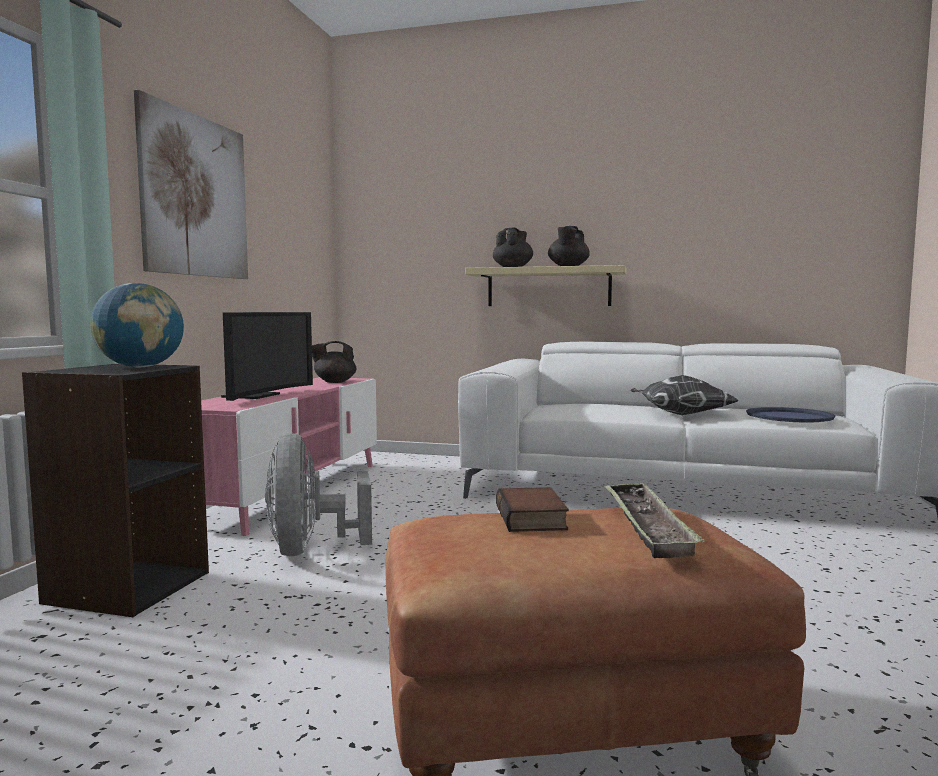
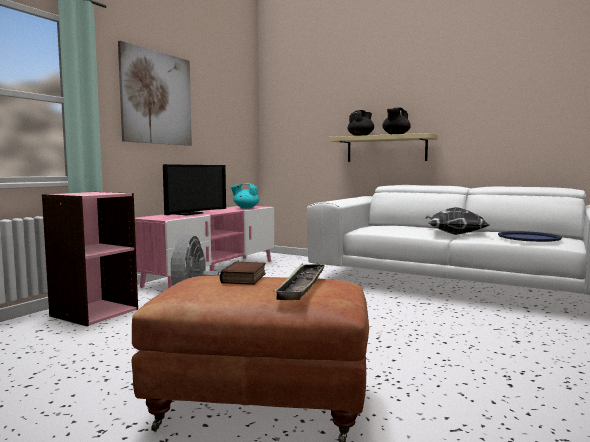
camera: 15 degrees right, 0 degrees up
black bookcase [22,364,209,617] -> pink bookcase [42,192,138,326]
globe [90,283,184,367] -> none
black teapot [312,341,356,383] -> turquoise teapot [231,183,259,209]

